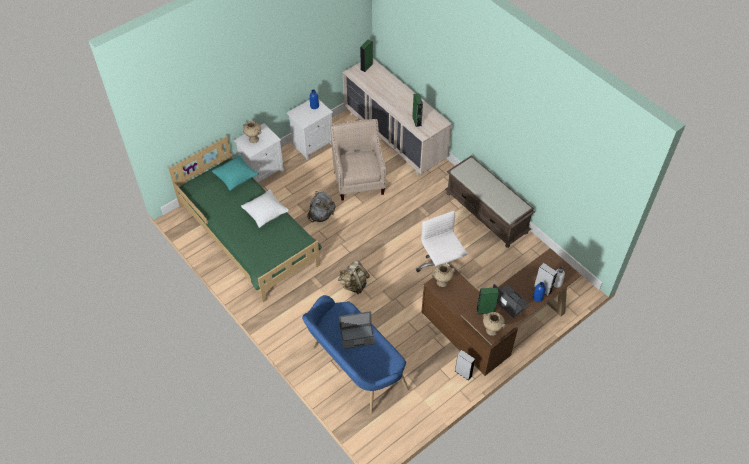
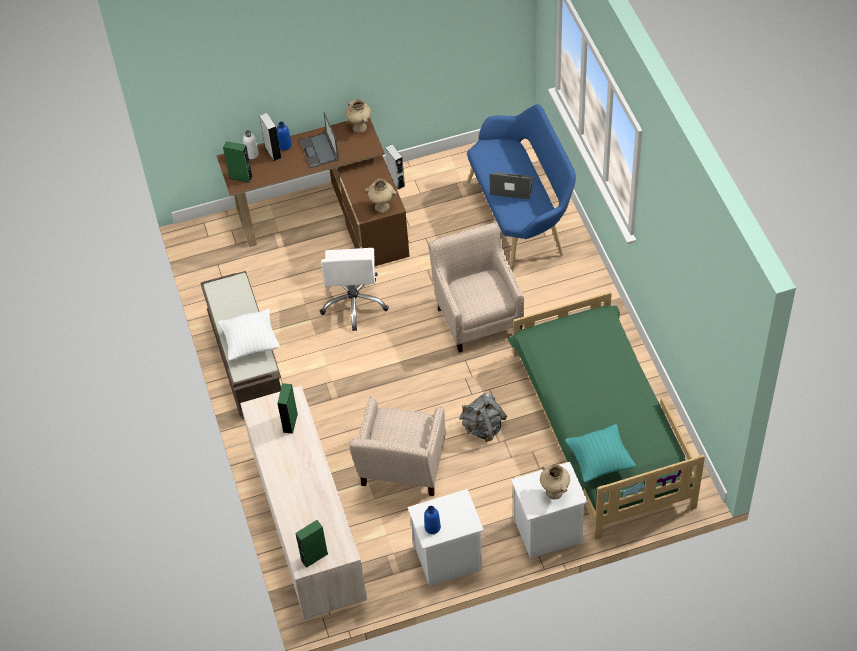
camera: 155 degrees left, 0 degrees up
white pillow [241,190,289,228] -> white pillow moved to [218,309,280,361]
beige backpack [338,261,370,294] -> beige armchair [429,222,524,353]
green speaker [476,287,499,314] -> green speaker moved to [223,141,253,183]

